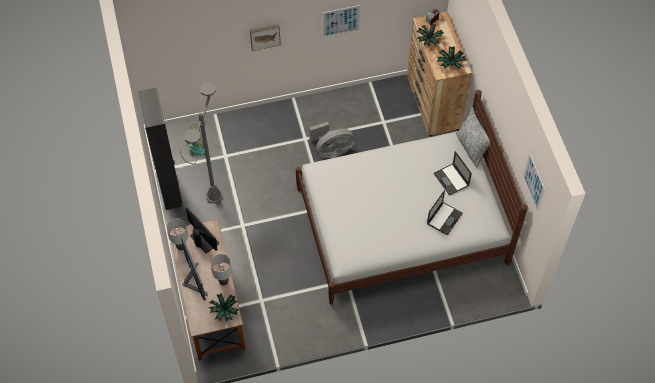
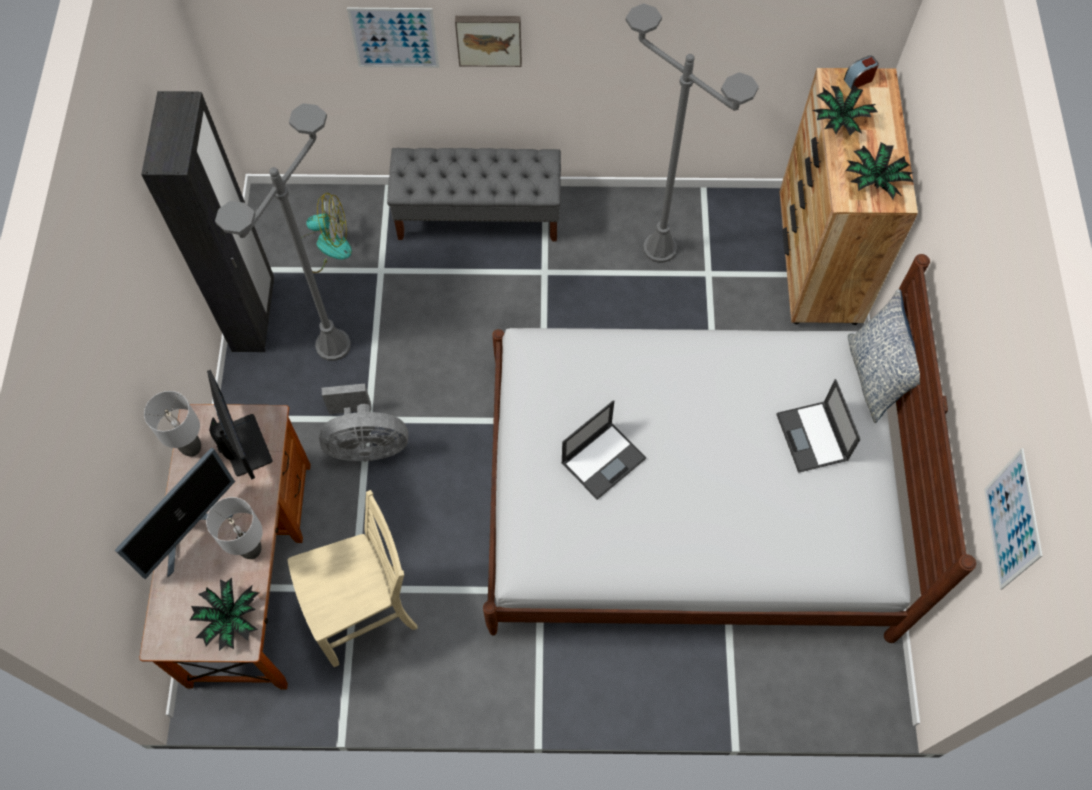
camera: 15 degrees right, 5 degrees up
monitor [181,235,208,301] -> monitor turned 45 degrees clockwise [115,447,235,579]
grey fan [309,122,355,158] -> grey fan moved to [319,383,408,462]
picture [323,5,360,37] -> picture moved to [347,8,439,68]
laptop [427,190,463,236] -> laptop moved to [561,400,646,500]
none -> beige chair [288,490,418,667]
none -> grey bench [387,148,561,241]
none -> grey floor lamp [626,3,759,263]

